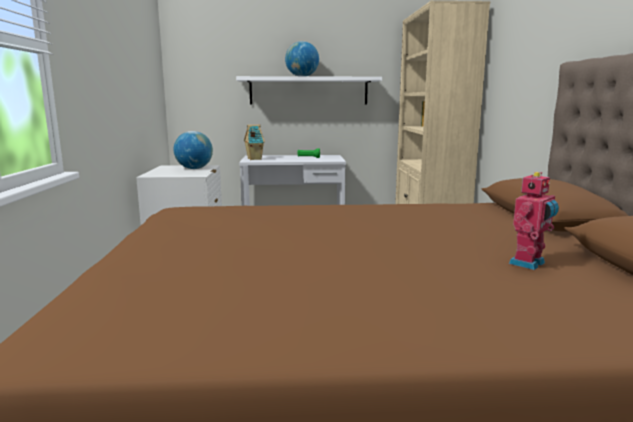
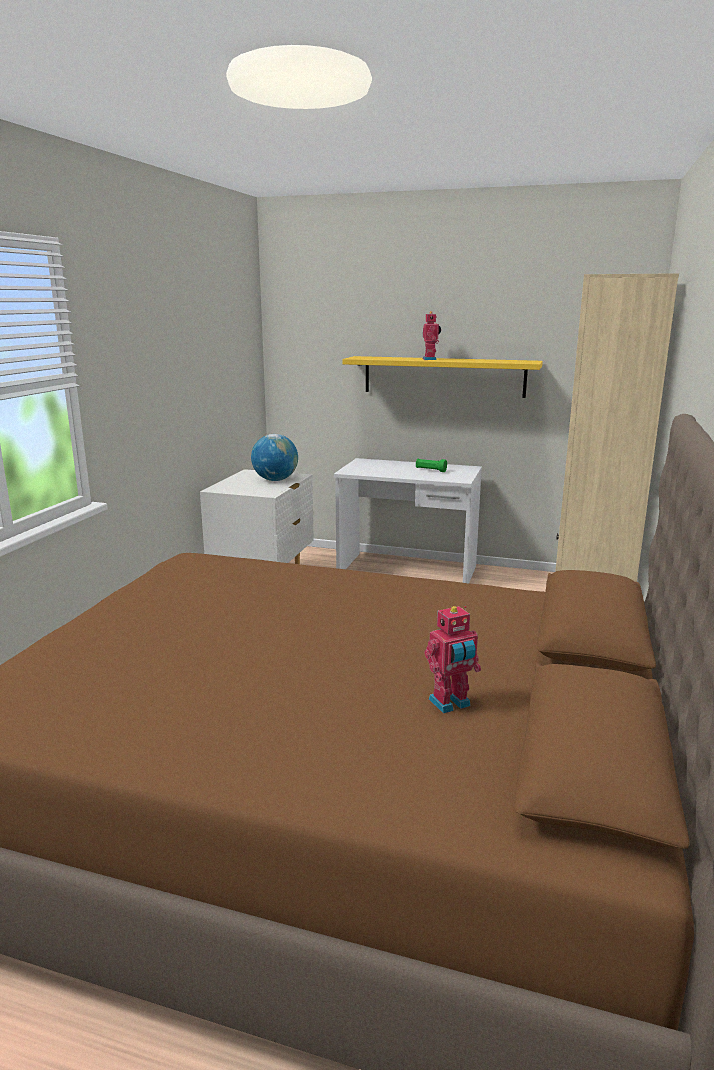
camera: 20 degrees right, 5 degrees up
white shelf [236,76,382,105] -> yellow shelf [342,356,543,398]
toy house [244,125,265,160] -> none
globe [285,41,319,77] -> toy robot [423,311,441,360]

